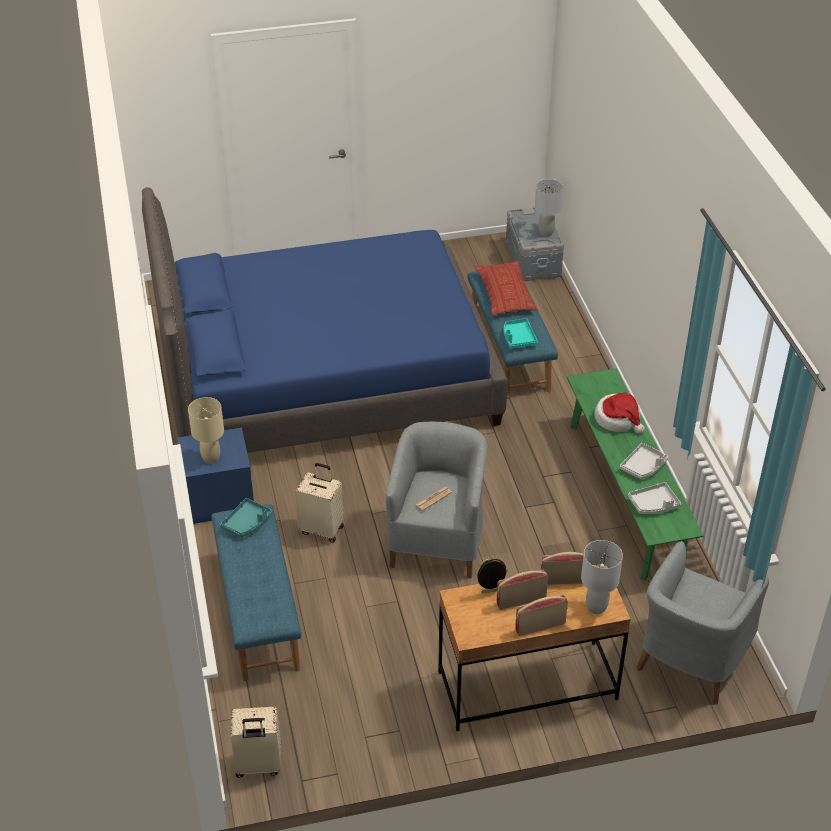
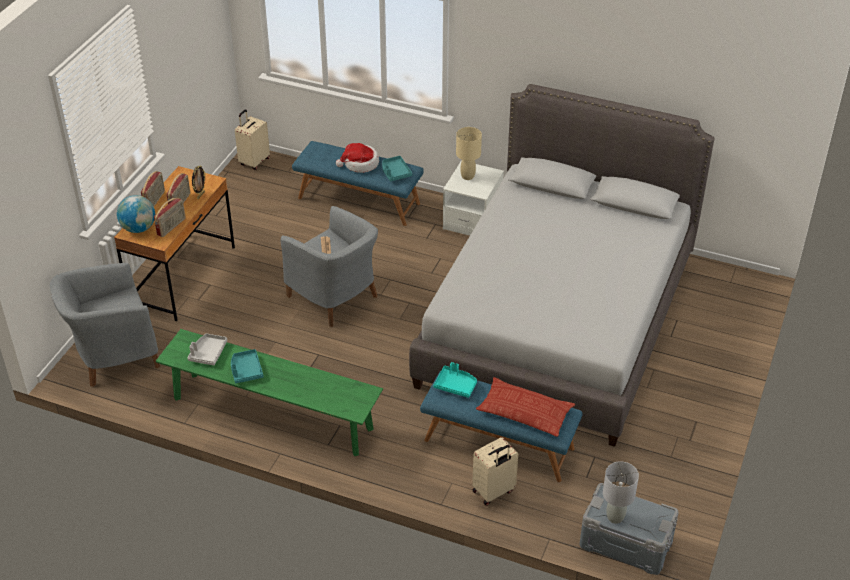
camera: 125 degrees right, 0 degrees up
blue bed [142,187,508,453] -> grey bed [409,84,714,447]
blue nightstand [177,428,254,525] -> white nightstand [443,162,504,236]
beige suitcase [295,463,344,543] -> beige suitcase moved to [472,437,518,506]
grey table lamp [581,540,623,614] -> globe [117,195,155,233]
hat [594,392,645,434] -> hat moved to [336,143,379,173]
grey tray [620,443,668,479] -> turquoise tray [231,349,264,383]
grey armchair [636,541,769,705] -> grey armchair turned 90 degrees counterclockwise [50,263,160,387]

